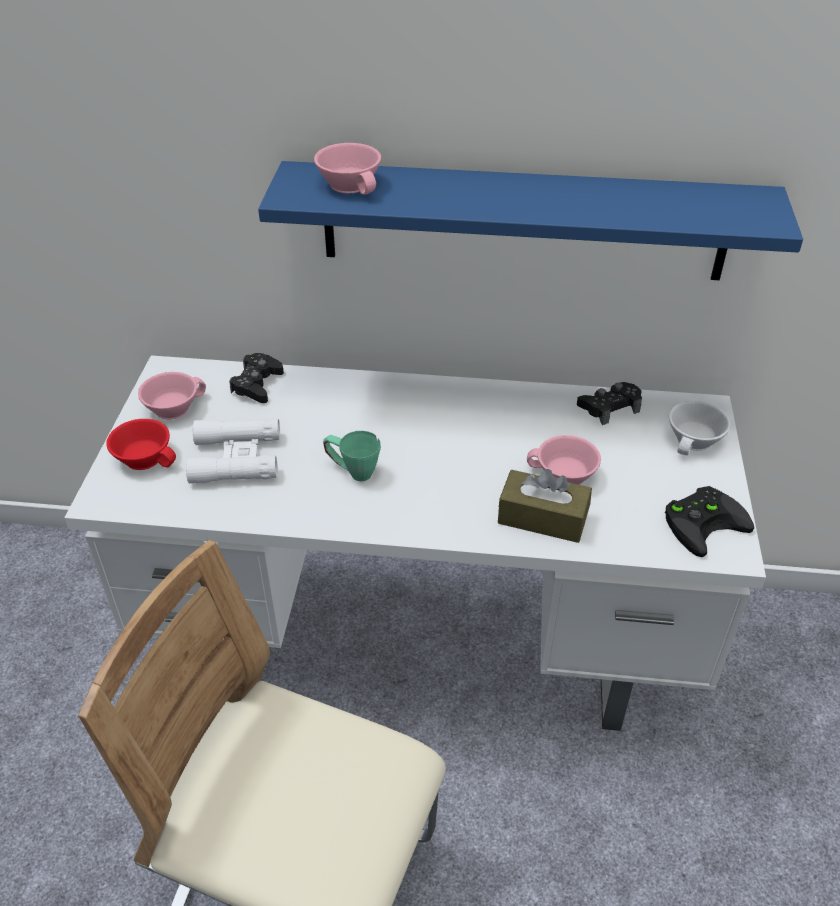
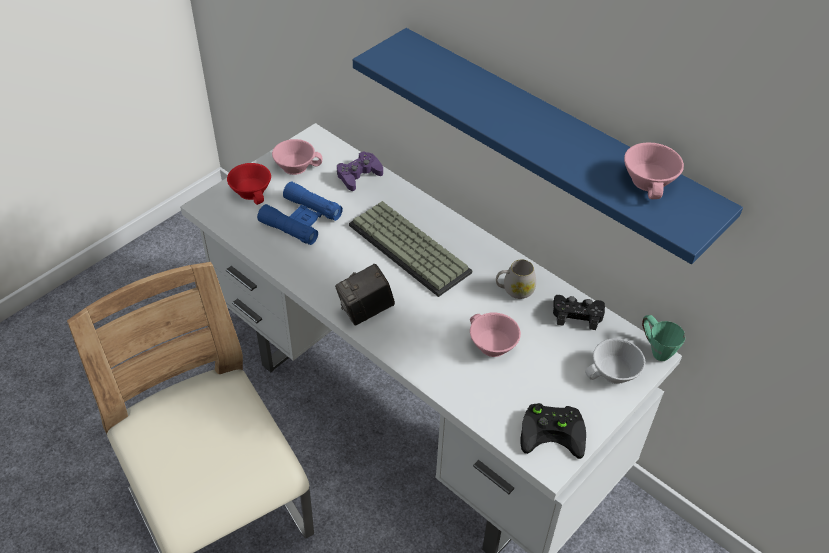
camera: 35 degrees right, 5 degrees up
white binoculars [186,418,280,484] -> blue binoculars [257,182,343,245]
black game controller [229,353,284,403] -> purple game controller [337,151,383,191]
pink cup [314,143,381,195] -> pink cup moved to [624,142,684,199]
green mug [323,431,381,481] -> green mug moved to [642,315,685,361]
brown tissue box [498,469,592,543] -> none
none -> camera [335,264,395,325]
none -> keyboard [349,201,472,297]
none -> white mug [496,260,536,299]

